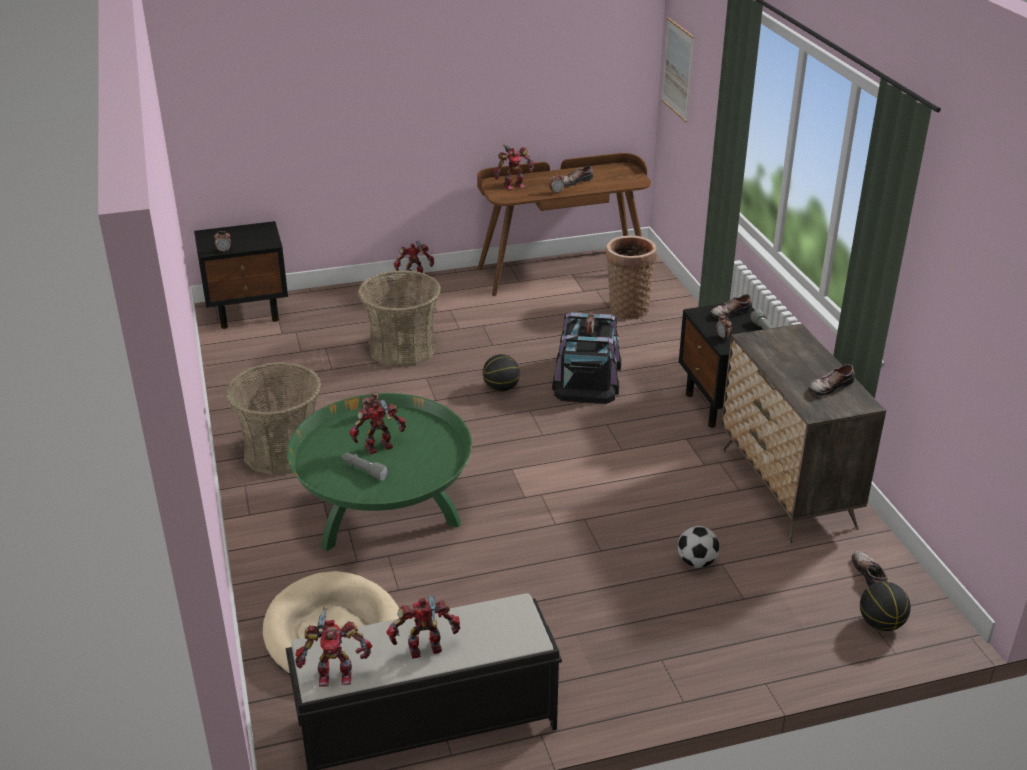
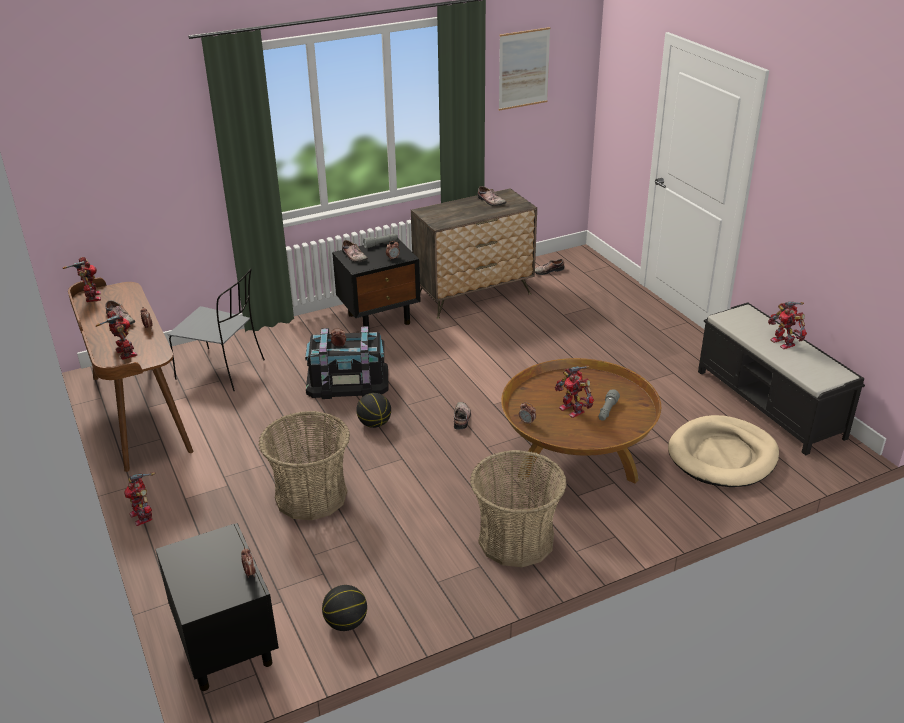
camera: 100 degrees left, 0 degrees up
green coffee table [287,393,472,551] -> brown coffee table [501,358,661,484]
toy robot [295,606,372,686] -> toy robot moved to [63,257,101,302]
basket [605,236,657,319] -> grey chair [168,269,265,391]
picture [661,17,694,122] -> picture moved to [499,27,551,111]
football [678,526,720,568] -> none
basketball [860,582,911,631] -> basketball moved to [322,585,367,631]
none -> shoe [454,402,471,430]

